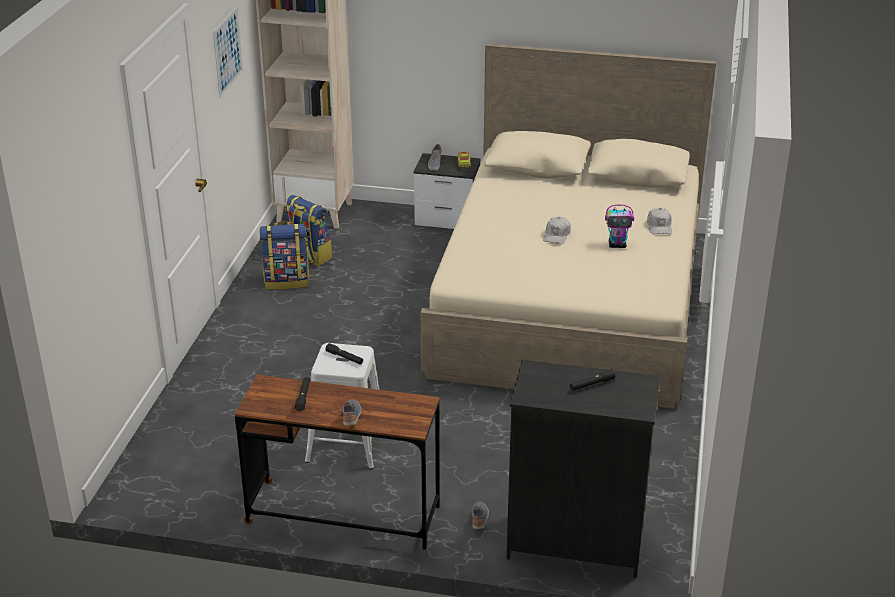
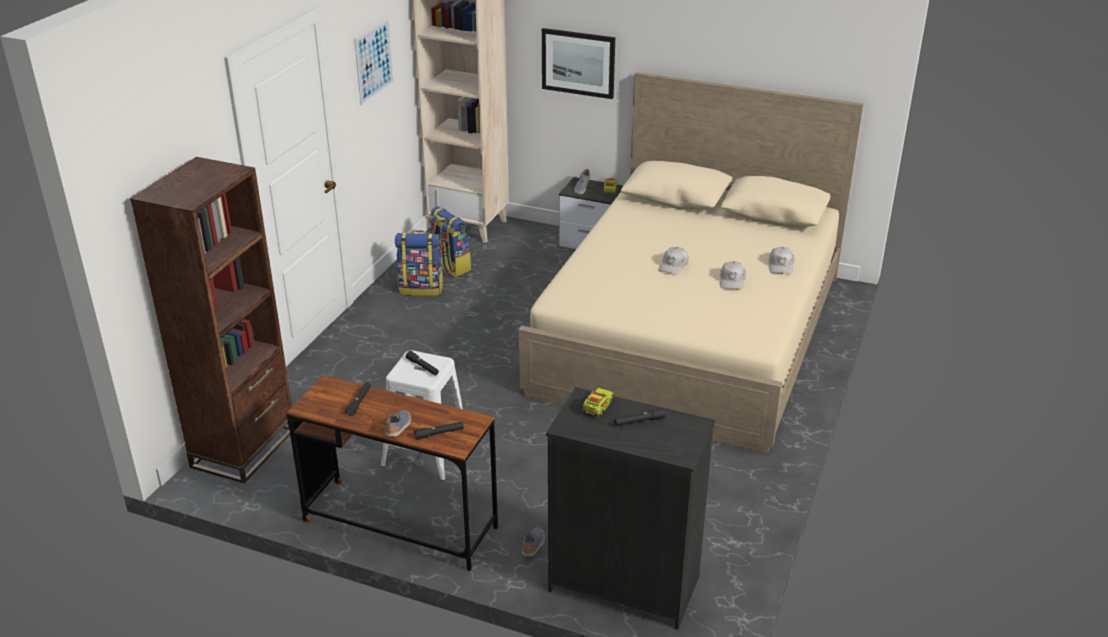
camera: 10 degrees right, 0 degrees up
toy robot [605,205,634,248] -> white cap [720,261,746,290]
none -> brown bookcase [130,157,292,483]
none -> black flashlight [414,422,464,440]
none -> picture [542,28,615,99]
none -> toy truck [582,388,614,417]

